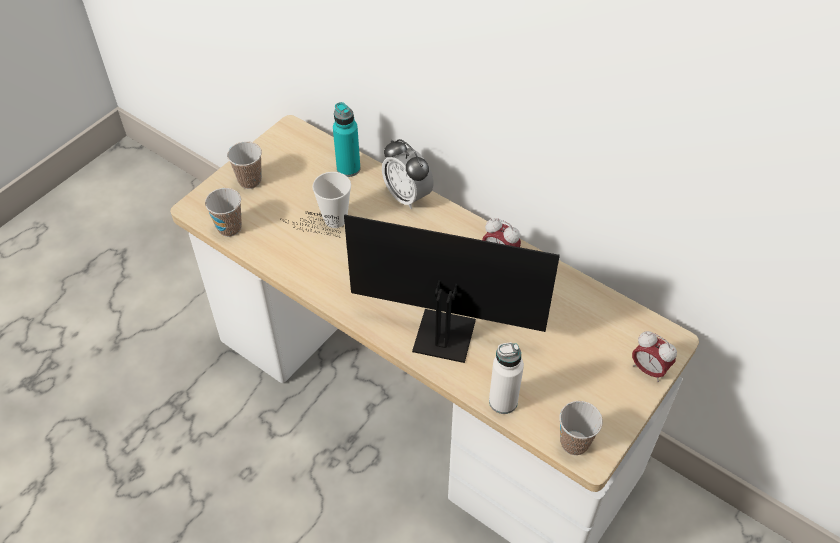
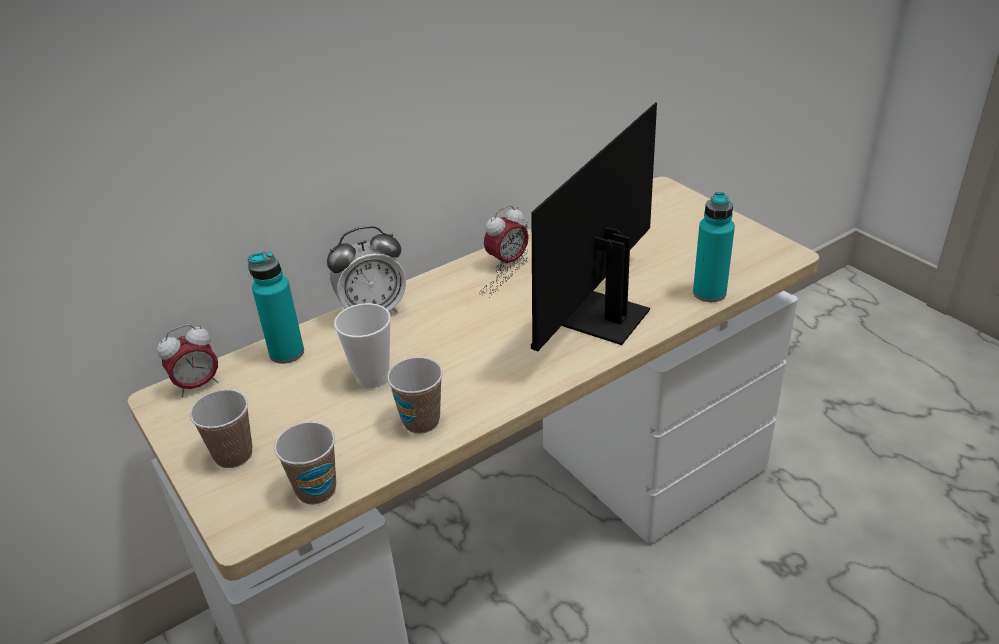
camera: 70 degrees left, 15 degrees down
white bottle [489,342,524,414] -> turquoise bottle [693,192,735,302]
cup [559,401,603,455] -> cup moved to [387,357,443,434]
alarm clock [632,331,677,382] -> alarm clock moved to [157,324,219,397]

